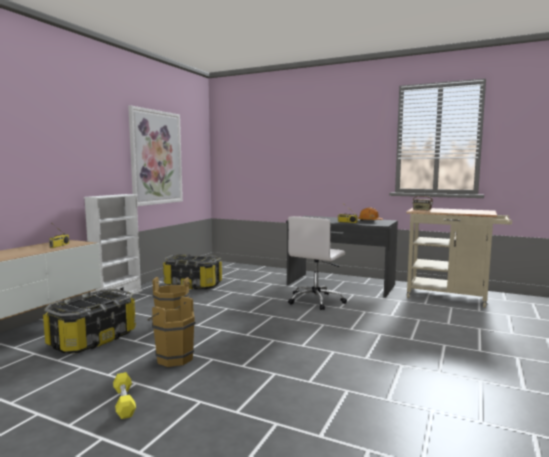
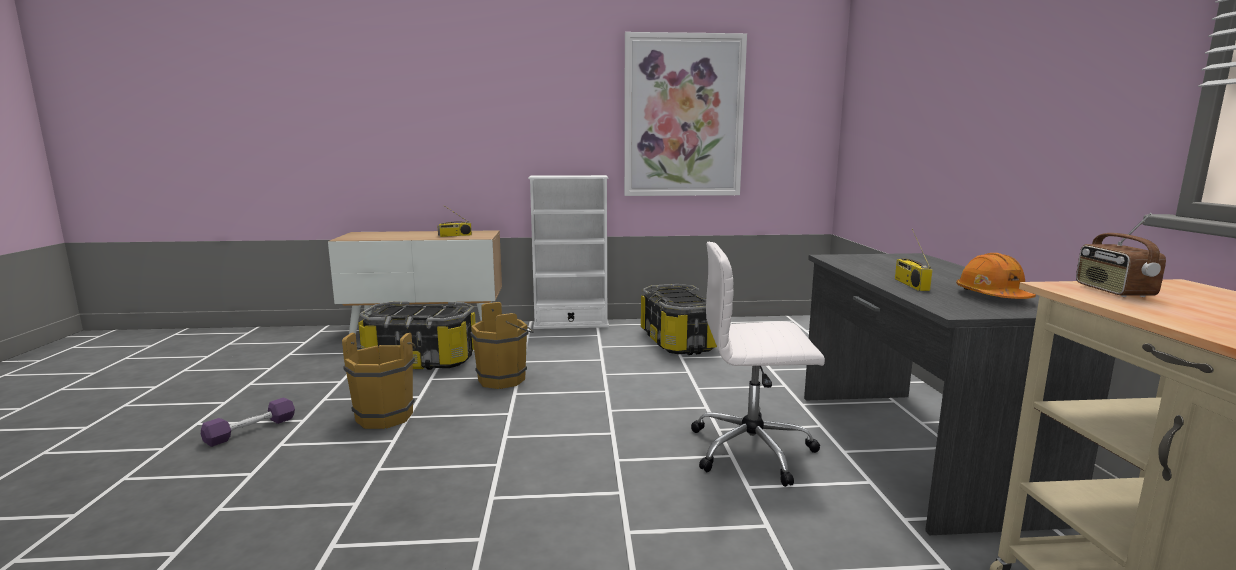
camera: 60 degrees right, 5 degrees up
yellow dumbbell [113,372,136,419] -> purple dumbbell [201,398,295,447]

